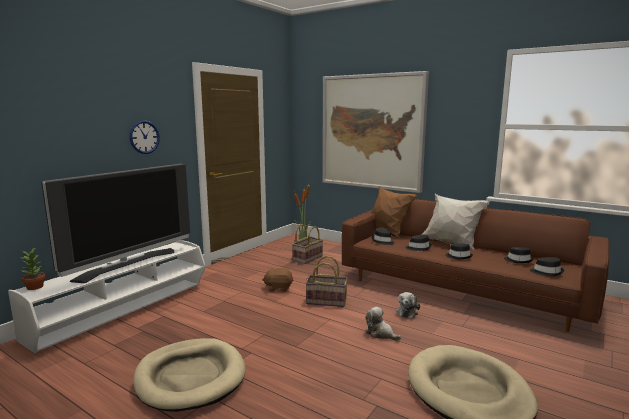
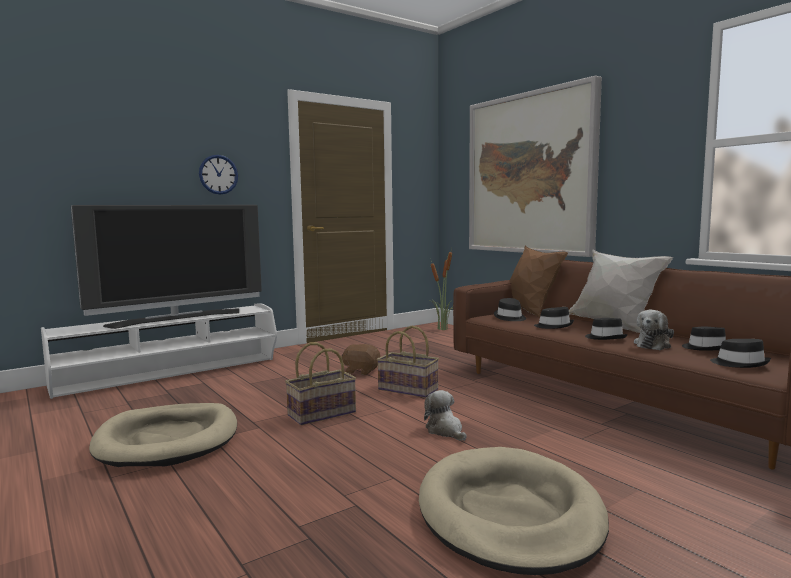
camera: 20 degrees right, 5 degrees down
potted plant [20,247,45,290] -> none
basket [292,224,323,264] -> basket moved to [285,342,356,425]
plush toy [396,292,420,319] -> plush toy moved to [634,310,674,350]

